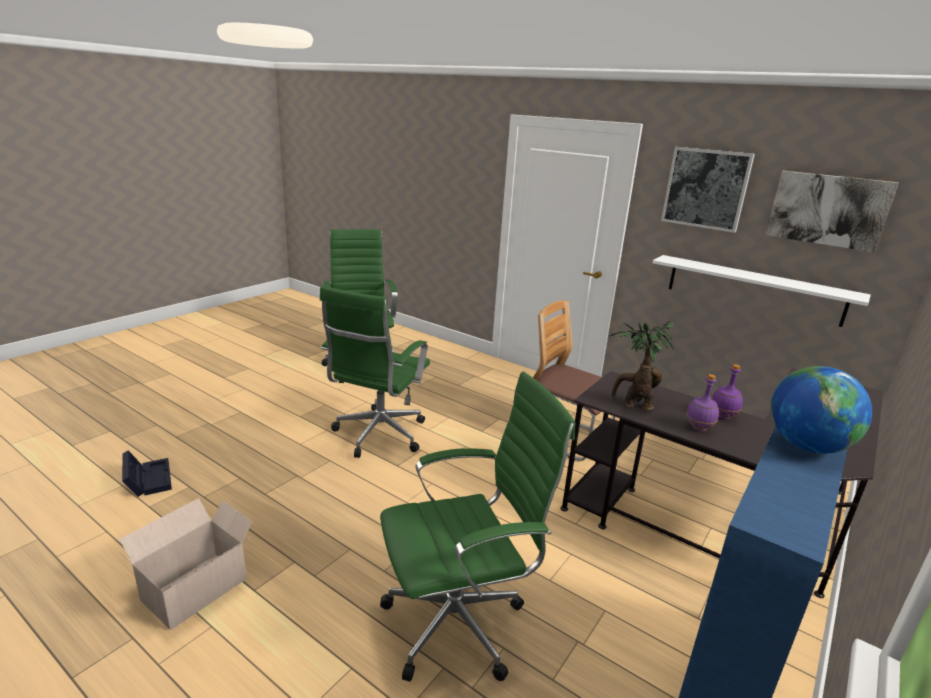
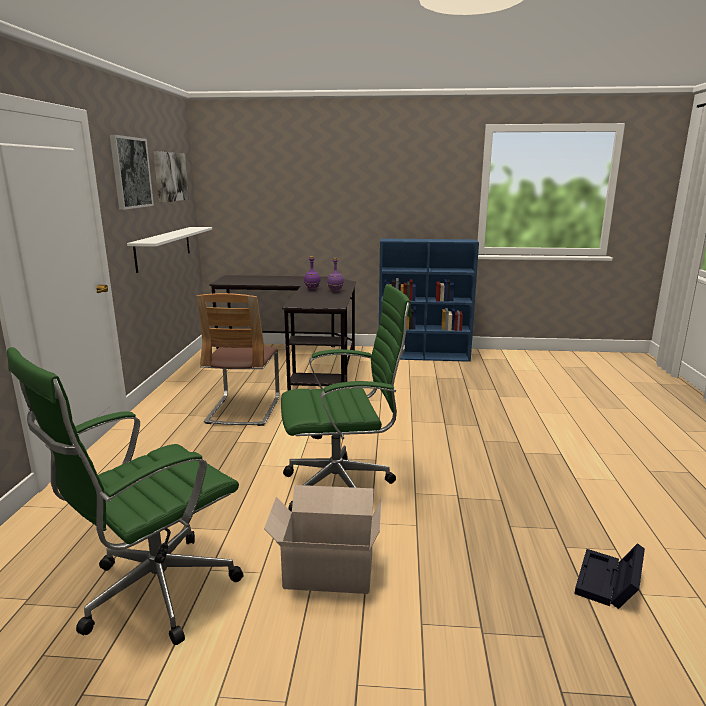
camera: 120 degrees left, 5 degrees down
cardboard box [119,498,253,630] -> cardboard box moved to [264,485,382,594]
green office chair [380,372,575,682] -> none
potted plant [609,321,675,411] -> none
globe [771,366,872,454] -> none

